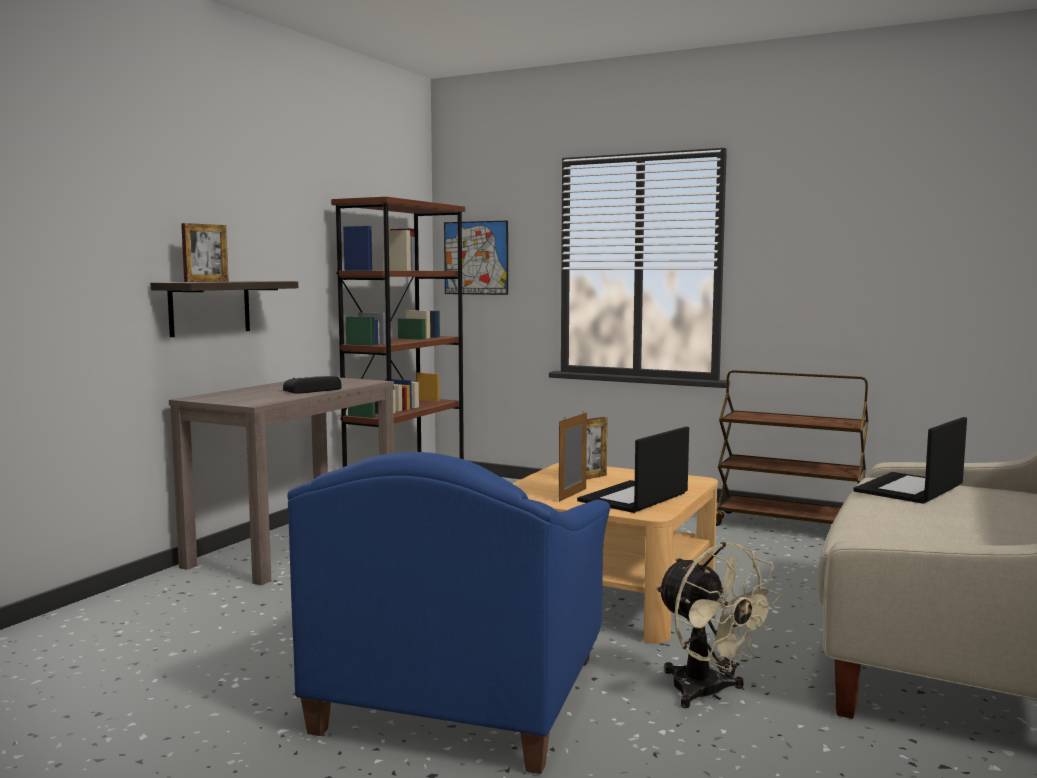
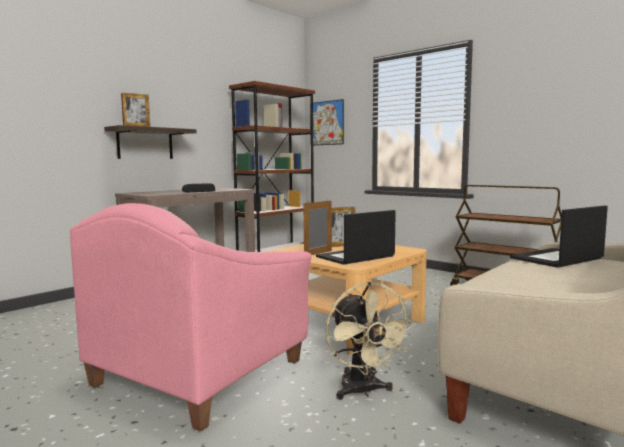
camera: 15 degrees right, 0 degrees up
blue armchair [287,452,610,774] -> pink armchair [70,203,312,432]

